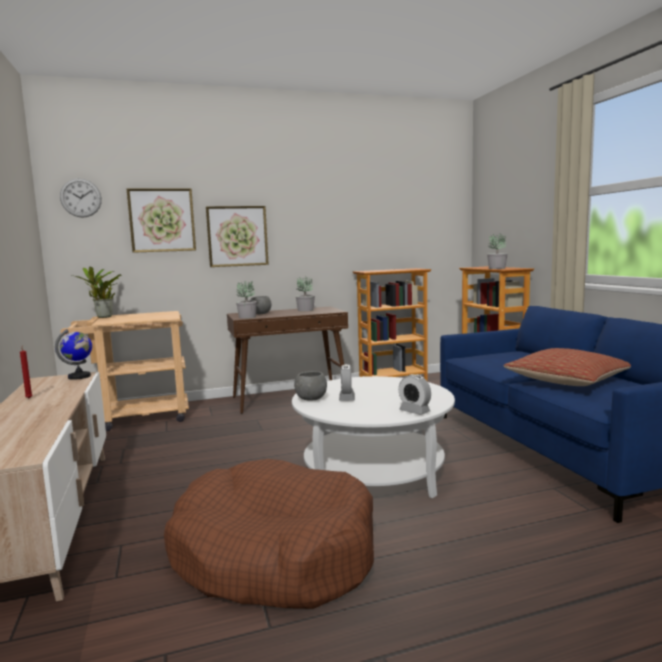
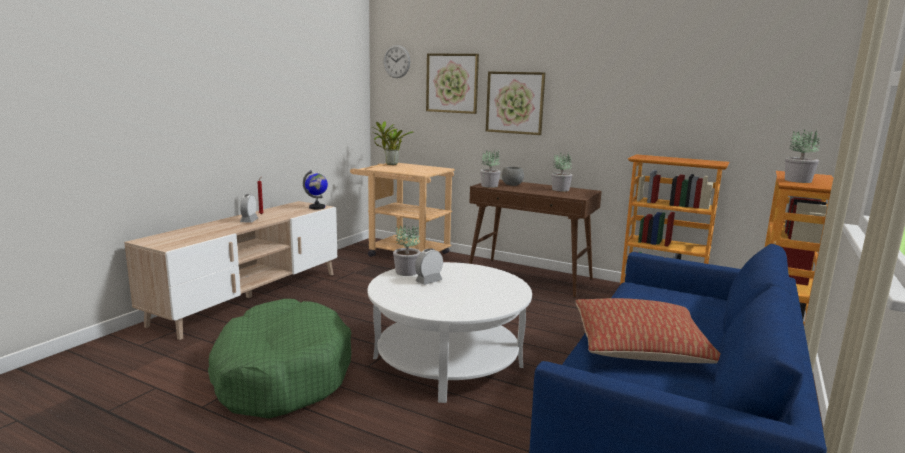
camera: 45 degrees right, 5 degrees up
brown dog bed [164,459,374,609] -> green dog bed [208,299,351,418]
grey bowl [294,371,327,401] -> potted plant [393,225,421,276]
alarm clock [399,374,431,415] -> alarm clock moved to [240,194,258,223]

